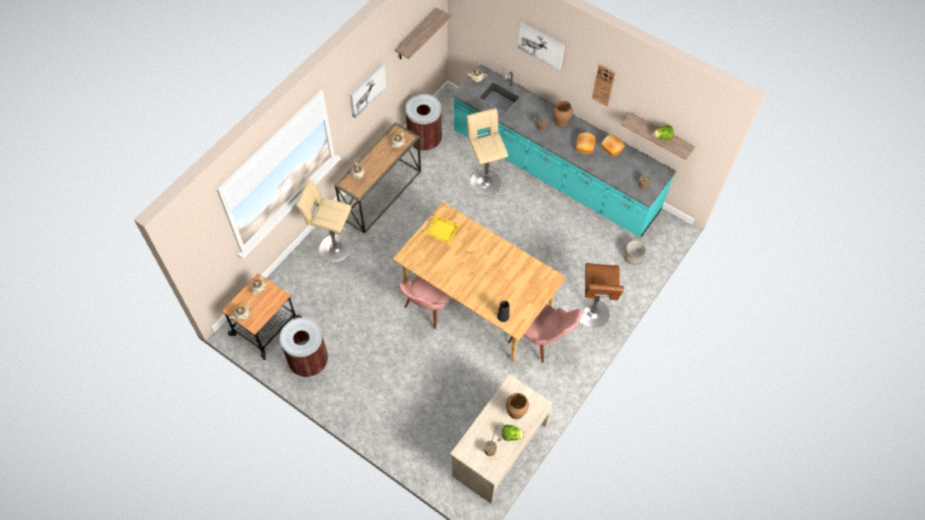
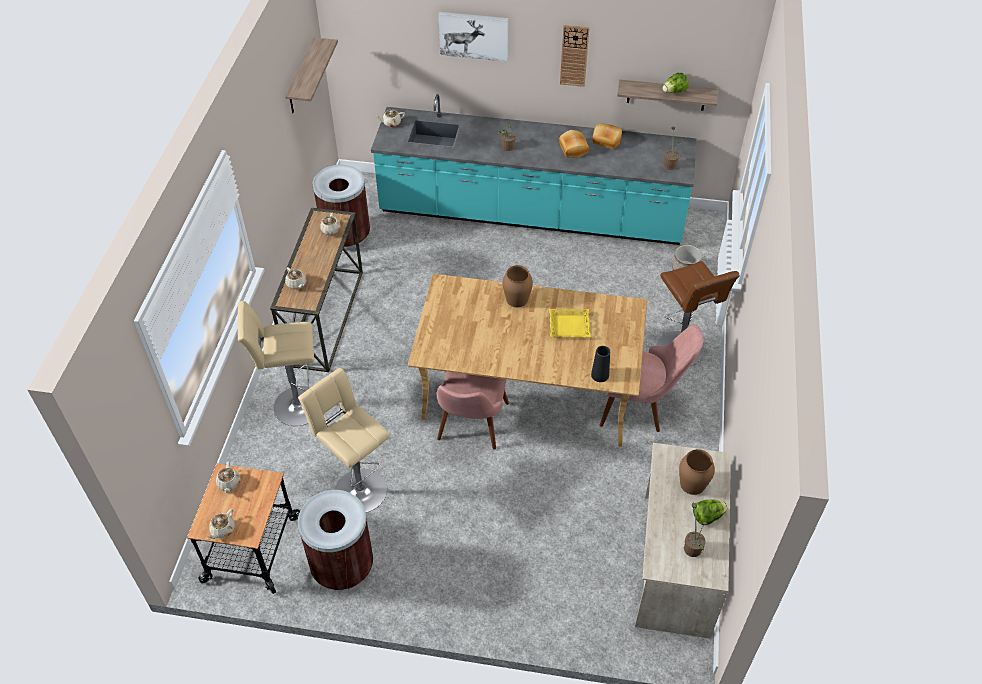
camera: 25 degrees left, 10 degrees down
picture [349,63,386,118] -> none
yellow tray [425,215,460,244] -> yellow tray moved to [549,309,591,337]
beige stool [467,108,508,195] -> beige stool moved to [298,368,390,513]
brown vase [553,100,573,127] -> brown vase moved to [502,265,533,307]

